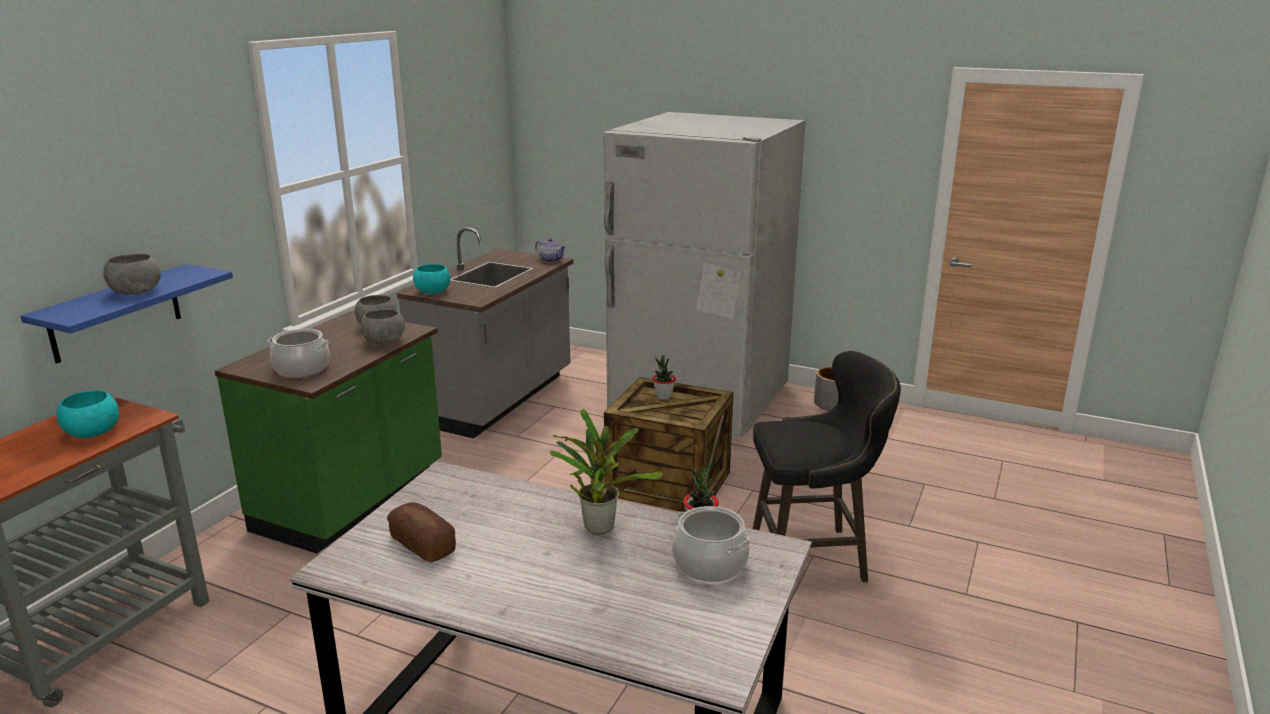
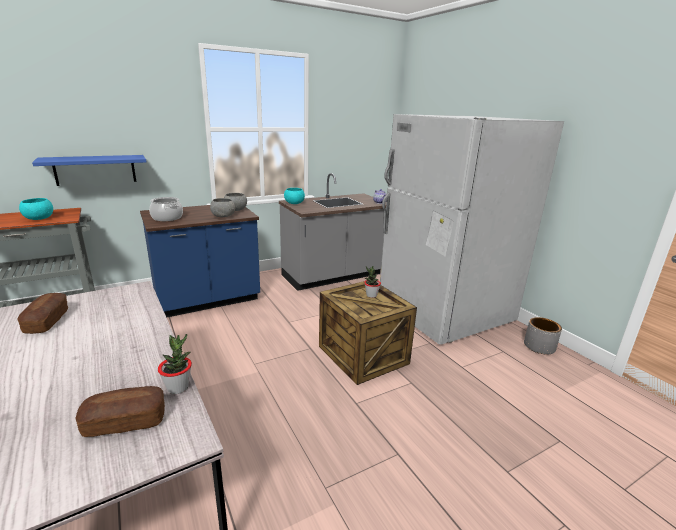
camera: 35 degrees right, 0 degrees up
grey bowl [103,253,161,295] -> none
green counter [215,312,442,554] -> blue counter [140,205,260,318]
potted plant [550,409,663,534] -> none
cooking pot [672,506,750,582] -> bread [75,386,165,437]
black stool [753,350,901,582] -> none

